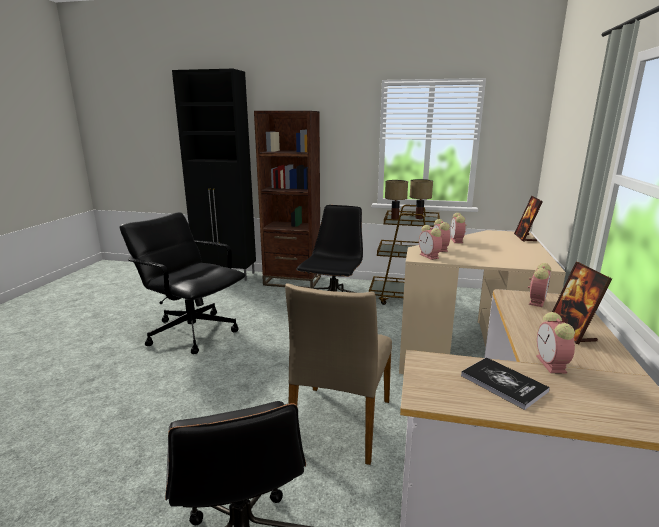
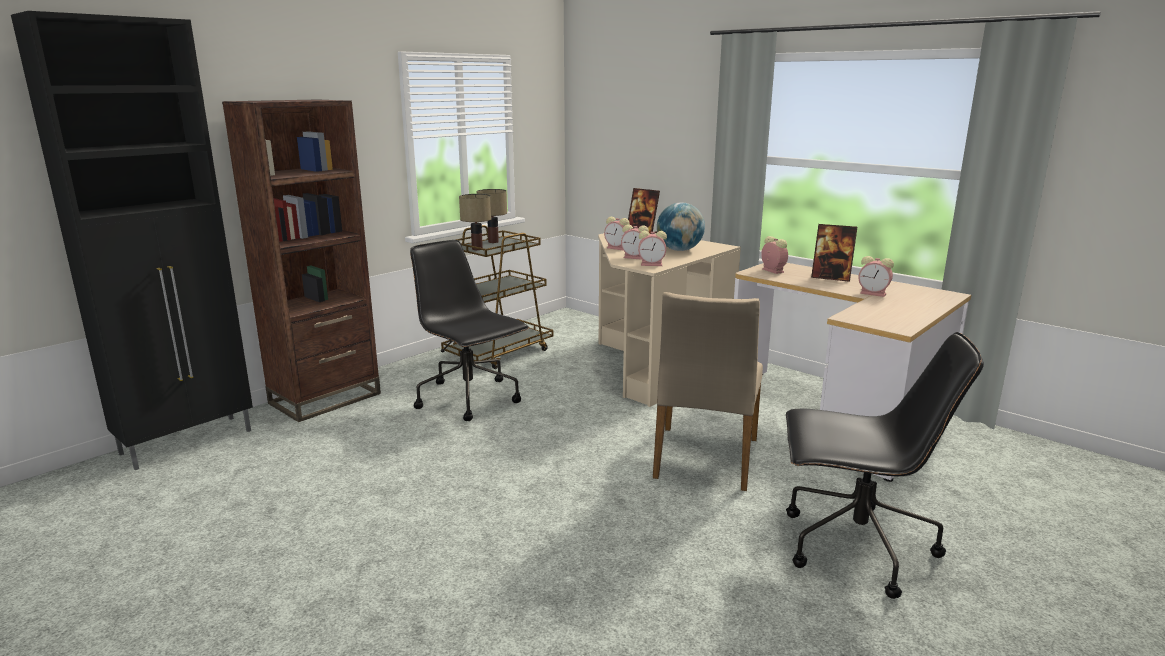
camera: 60 degrees left, 0 degrees up
black office chair [120,212,245,354] -> none
beige chair [285,283,392,465] -> beige chair turned 60 degrees clockwise [653,292,763,491]
book [461,357,550,410] -> none
none -> globe [657,202,705,251]

